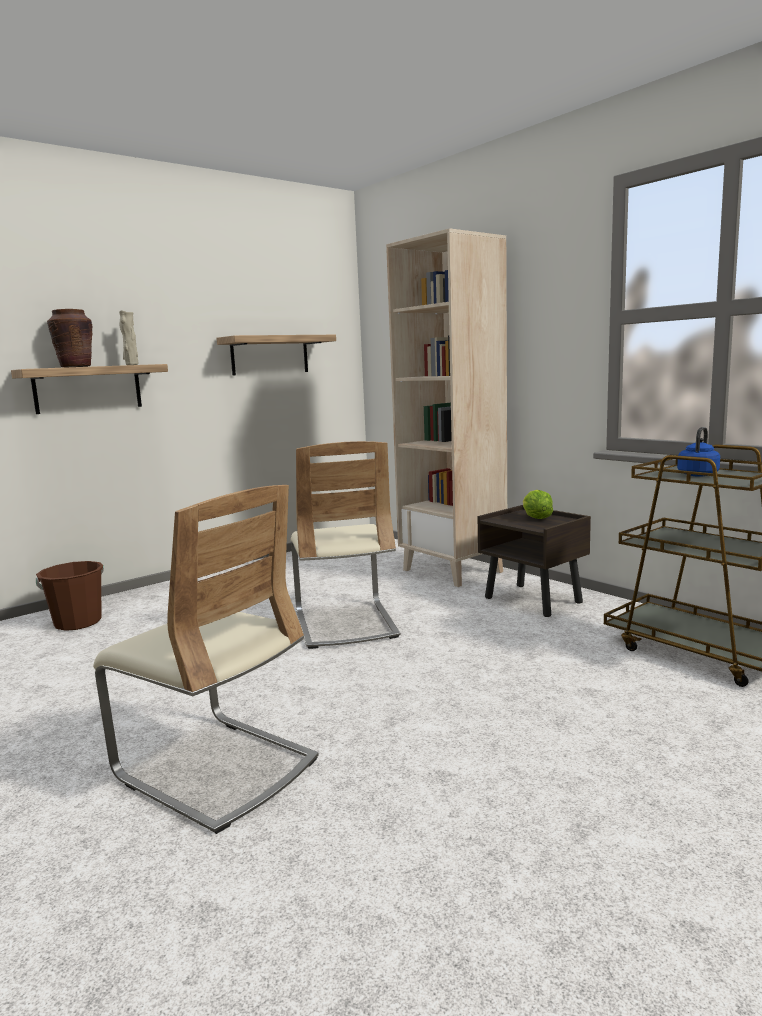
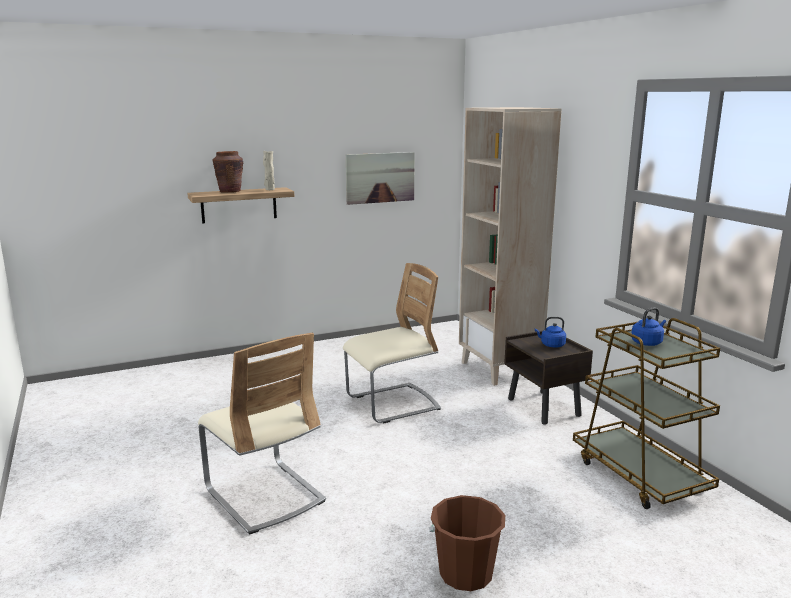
camera: 15 degrees right, 5 degrees up
brown bucket [36,561,104,631] -> brown bucket moved to [429,495,505,591]
shelf [216,335,336,376] -> picture [346,152,415,205]
beige chair [291,441,400,649] -> beige chair turned 120 degrees counterclockwise [343,263,441,423]
lettuce [523,490,553,519] -> blue kettle [535,317,566,348]

